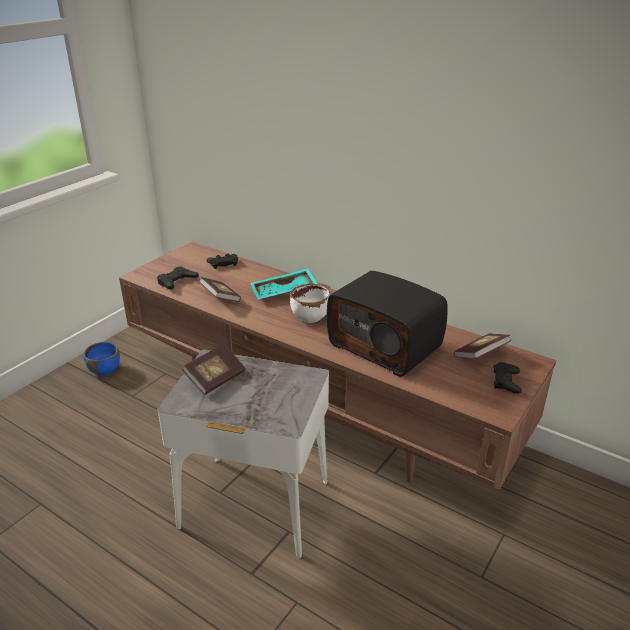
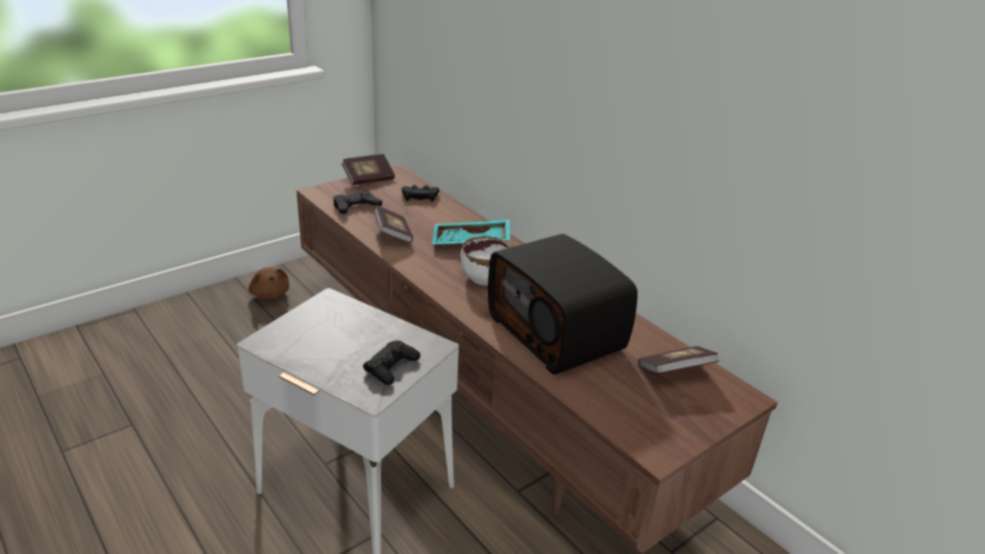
camera: 15 degrees right, 0 degrees up
blue bowl [83,342,120,376] -> brown plush toy [249,267,289,300]
book [182,344,245,395] -> book moved to [341,154,395,185]
black game controller [493,362,522,394] -> black game controller moved to [363,340,420,385]

